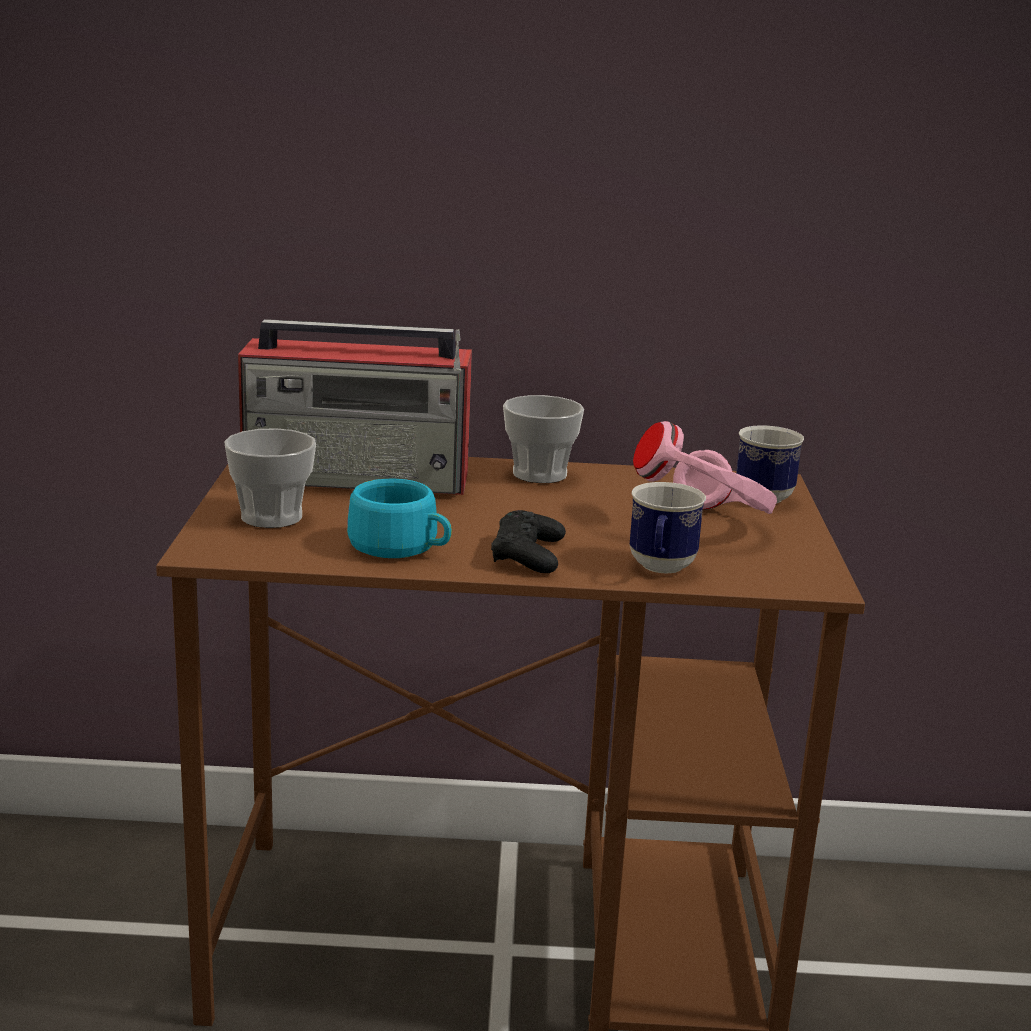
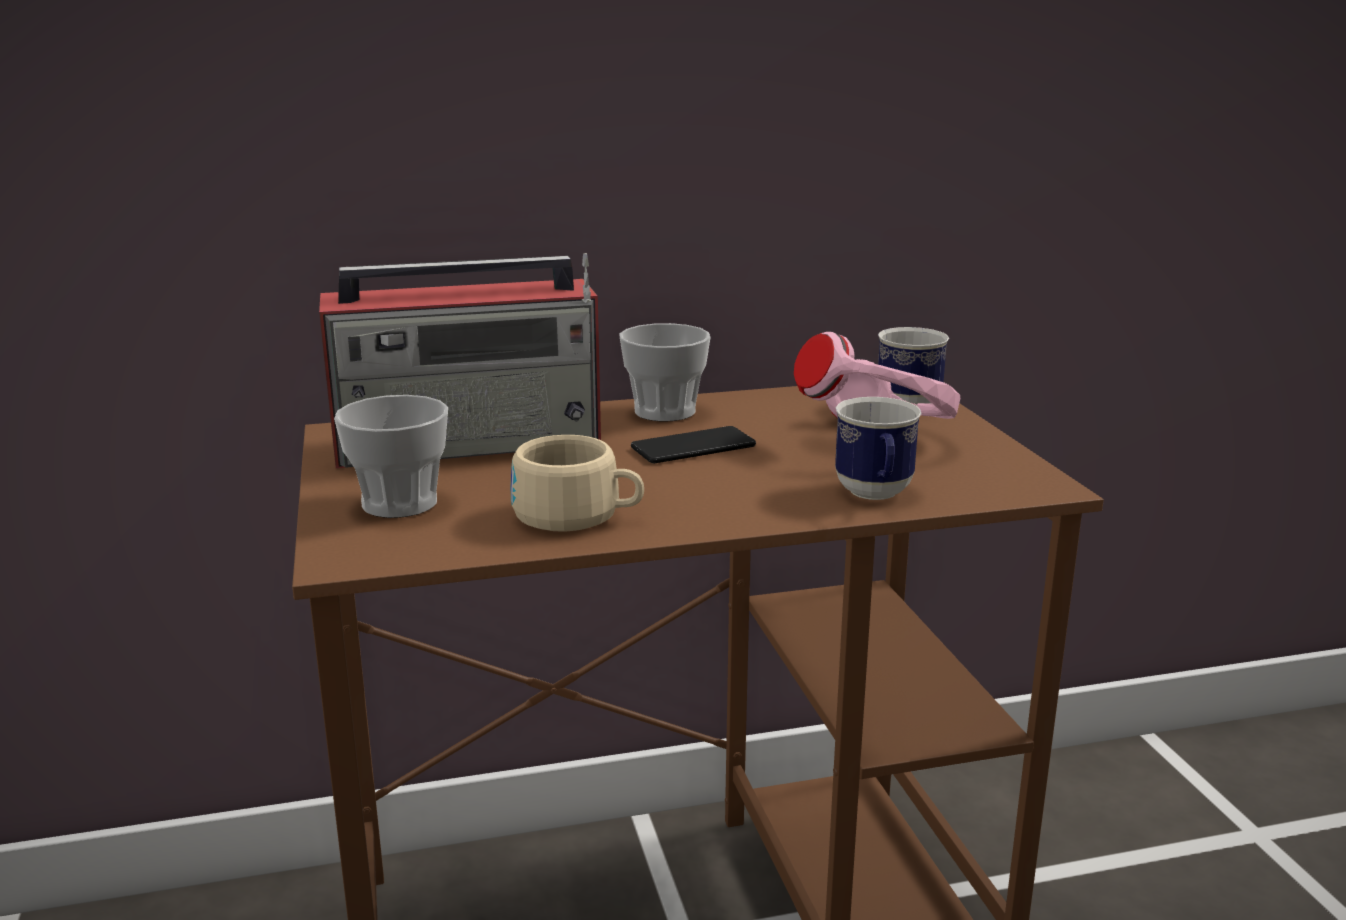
camera: 15 degrees left, 0 degrees up
turquoise cup [347,479,452,558] -> beige cup [511,435,644,532]
black game controller [491,510,566,573] -> none
none -> phone [631,426,756,463]

